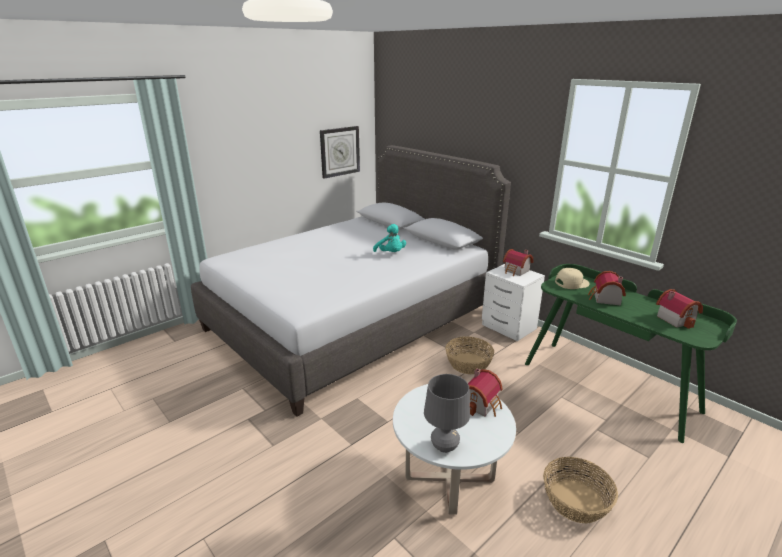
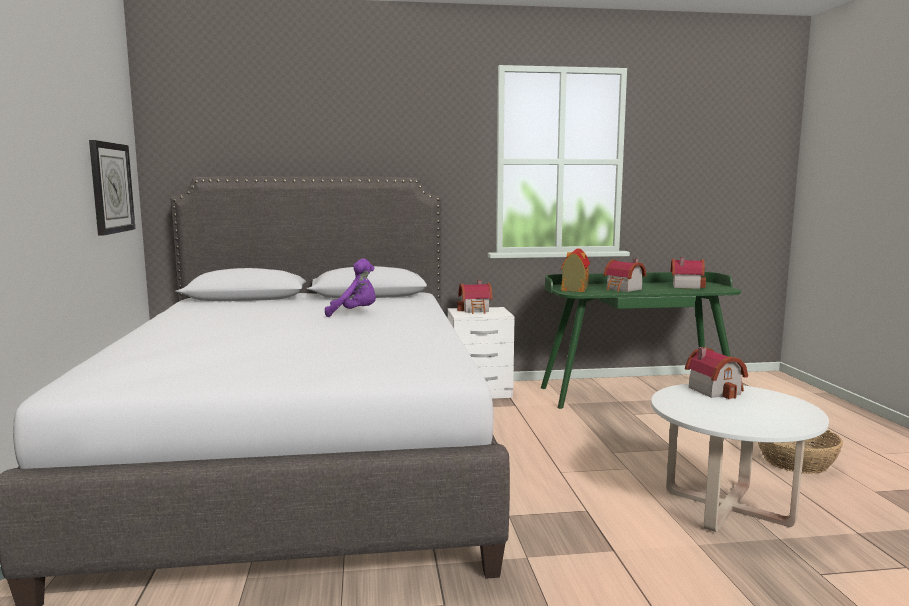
camera: 55 degrees left, 15 degrees down
turquoise plush toy [373,224,406,252] -> purple plush toy [325,258,376,317]
grey table lamp [424,374,470,453] -> none
basket [445,337,494,374] -> none
beige cap [555,268,590,289] -> toy house [561,249,590,292]

